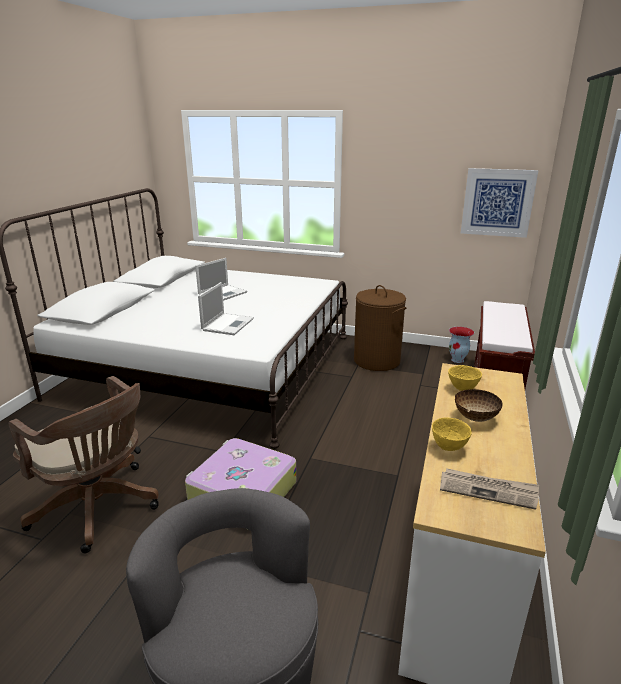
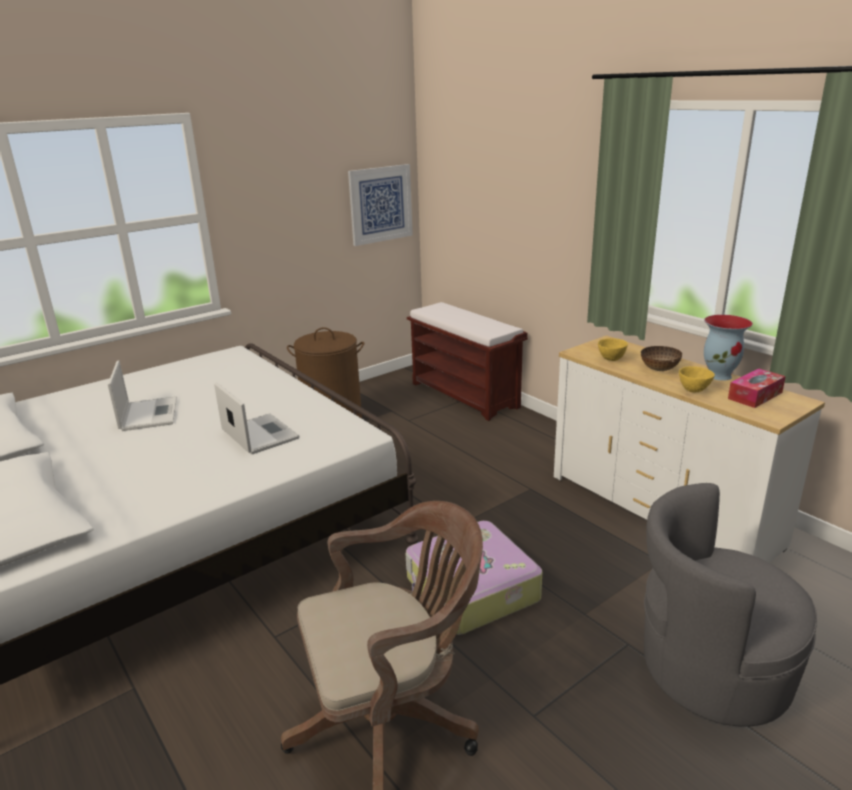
camera: 55 degrees left, 0 degrees up
newspaper [440,468,539,510] -> tissue box [728,368,786,408]
vase [449,327,474,363] -> vase moved to [704,315,753,381]

